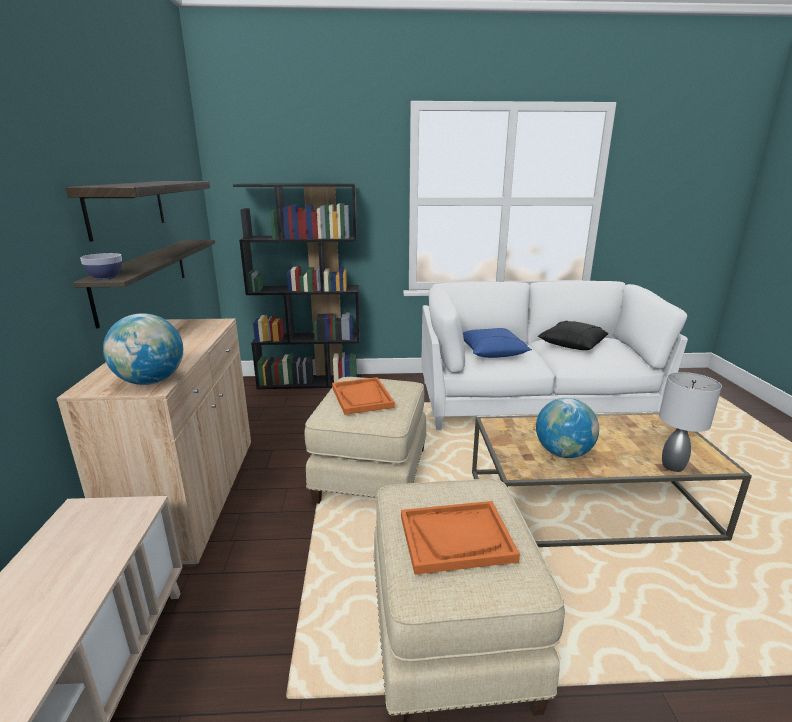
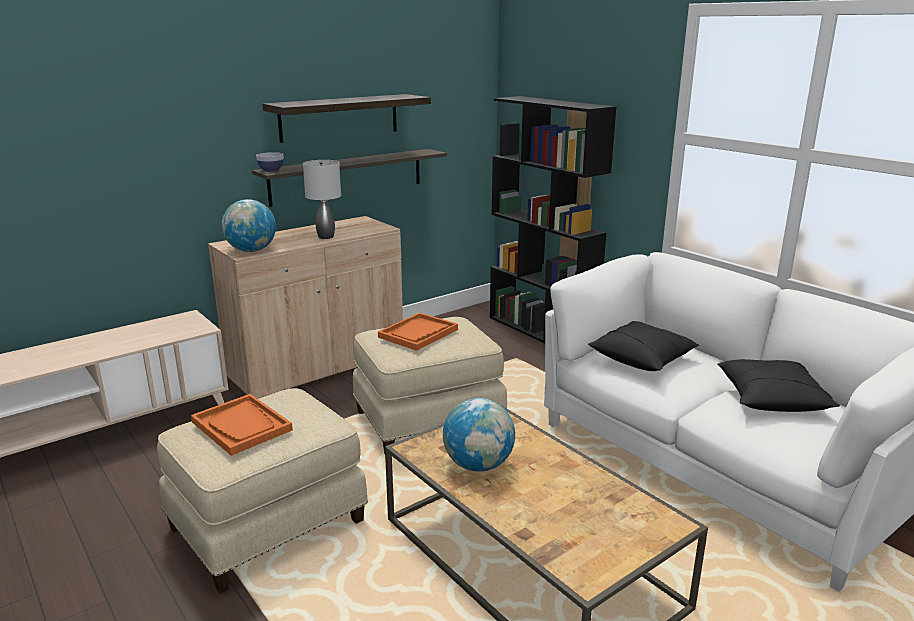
camera: 55 degrees right, 0 degrees up
blue pillow [463,328,532,358] -> black pillow [588,321,699,371]
grey table lamp [659,372,722,472] -> grey table lamp moved to [303,160,341,239]

